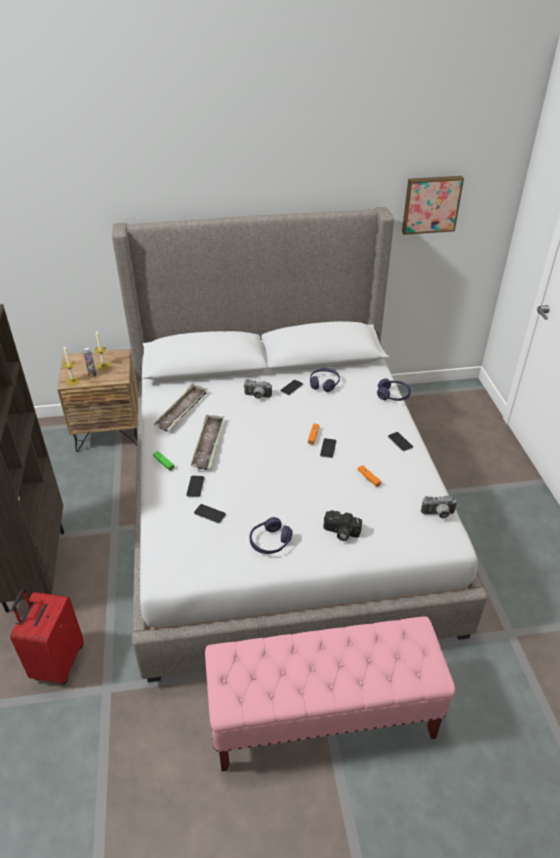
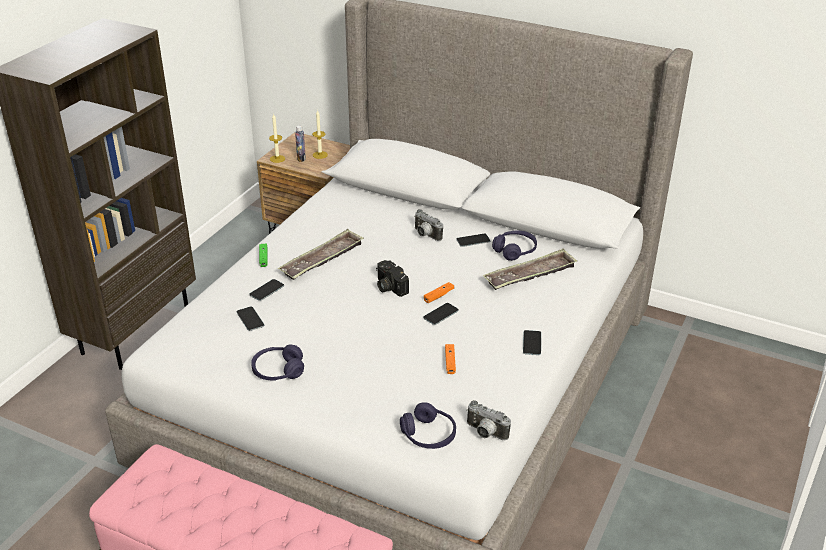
camera: 35 degrees right, 5 degrees down
red suitcase [10,589,84,684] -> none
tray [153,383,208,432] -> tray moved to [483,248,577,290]
camera [323,510,362,541] -> camera moved to [376,260,409,297]
purple headphones [377,379,411,401] -> purple headphones moved to [400,402,456,449]
picture [402,176,464,235] -> none

